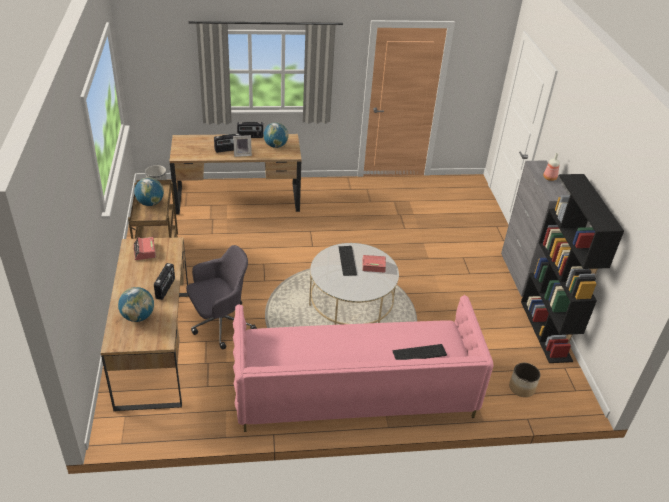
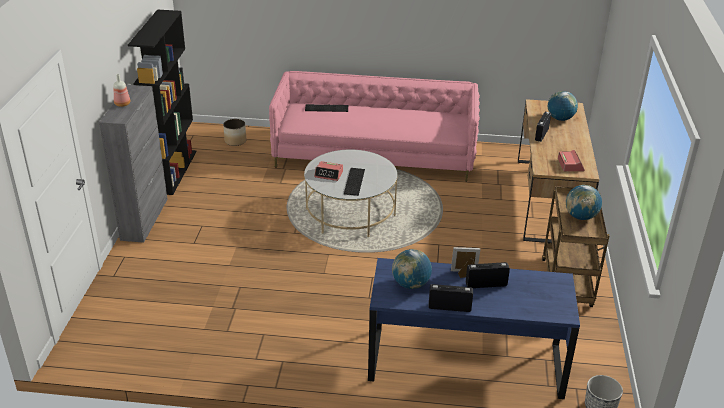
camera: 165 degrees left, 5 degrees down
brown desk [169,134,302,215] -> blue desk [368,258,580,399]
grey office chair [186,245,257,349] -> none

